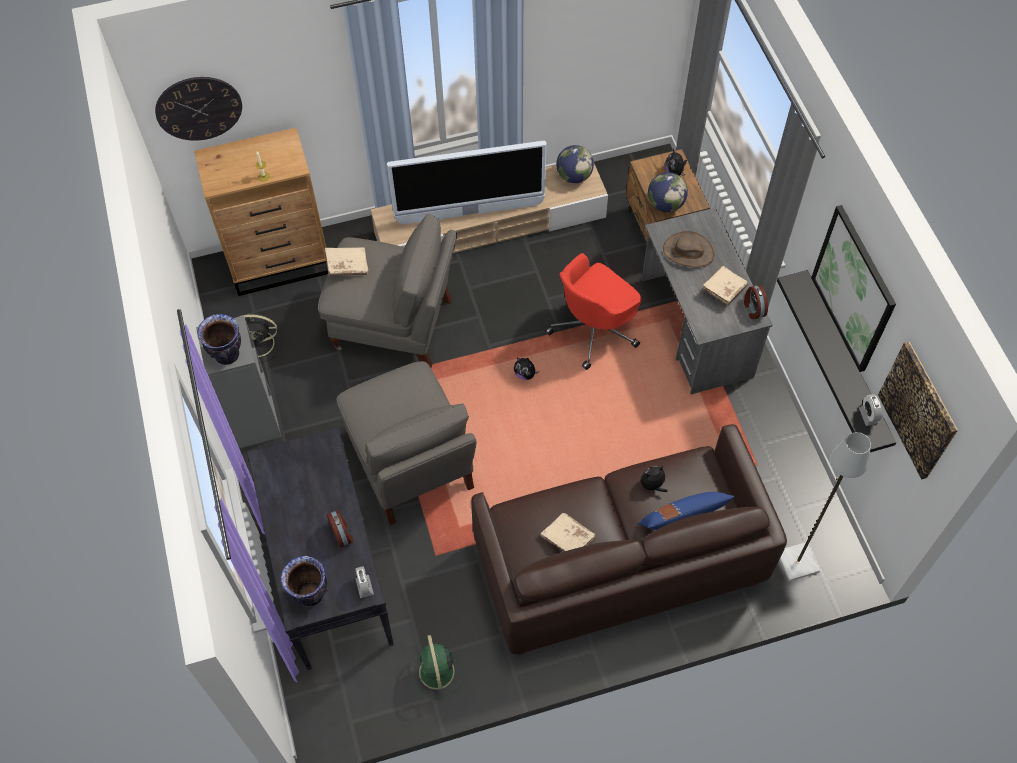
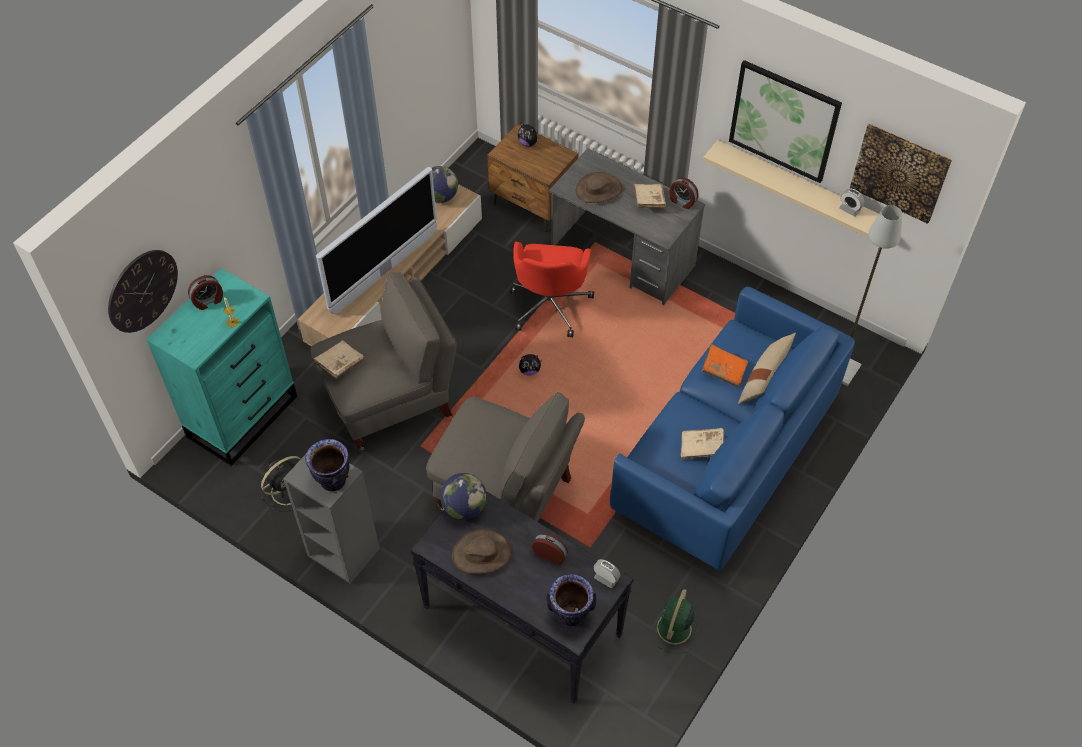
camera: 40 degrees left, 5 degrees down
brown dresser [194,128,328,296] -> turquoise dresser [146,268,297,466]
green fan [412,635,464,699] -> green fan turned 75 degrees clockwise [649,589,698,654]
brown sofa [471,424,787,655] -> blue sofa [610,286,855,572]
blue pillow [638,492,735,530] -> beige pillow [738,333,796,404]
plush toy [641,465,668,493] -> orange book [702,344,748,387]
globe [648,172,688,212] -> globe moved to [440,473,487,520]
black shelf [777,270,896,452] -> beige shelf [703,140,879,238]
none -> alarm clock [188,275,223,310]
none -> brown hat [452,529,511,574]

